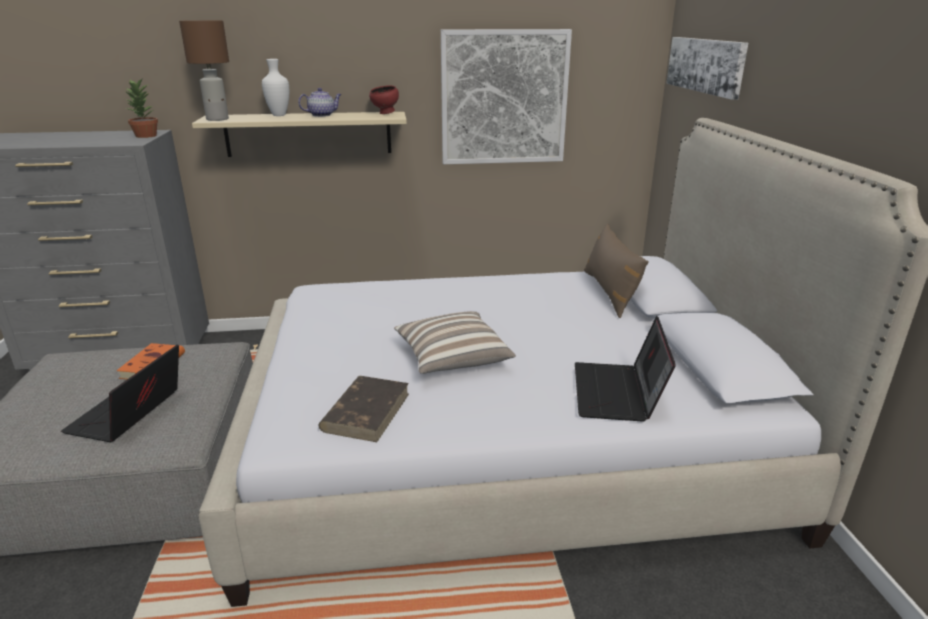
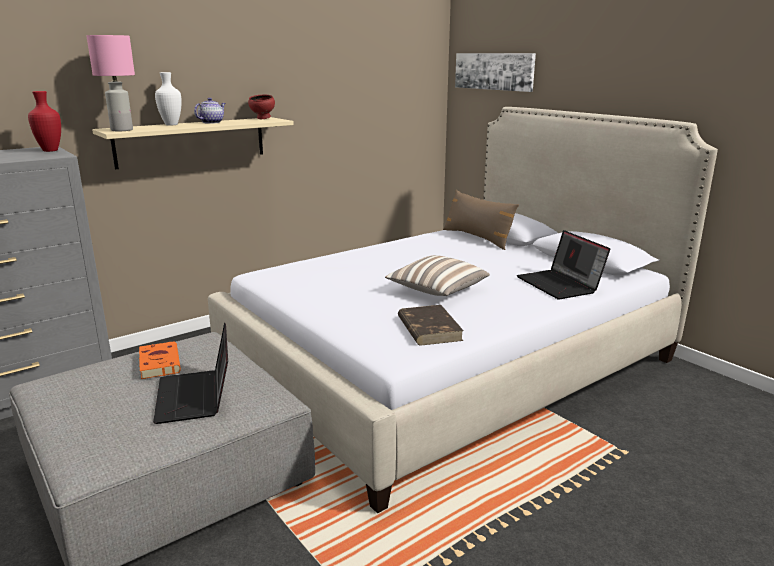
camera: 30 degrees left, 5 degrees down
potted plant [126,79,158,138] -> red vase [28,91,61,152]
brown table lamp [179,20,229,121] -> pink table lamp [86,35,135,131]
picture [441,29,572,164] -> none

